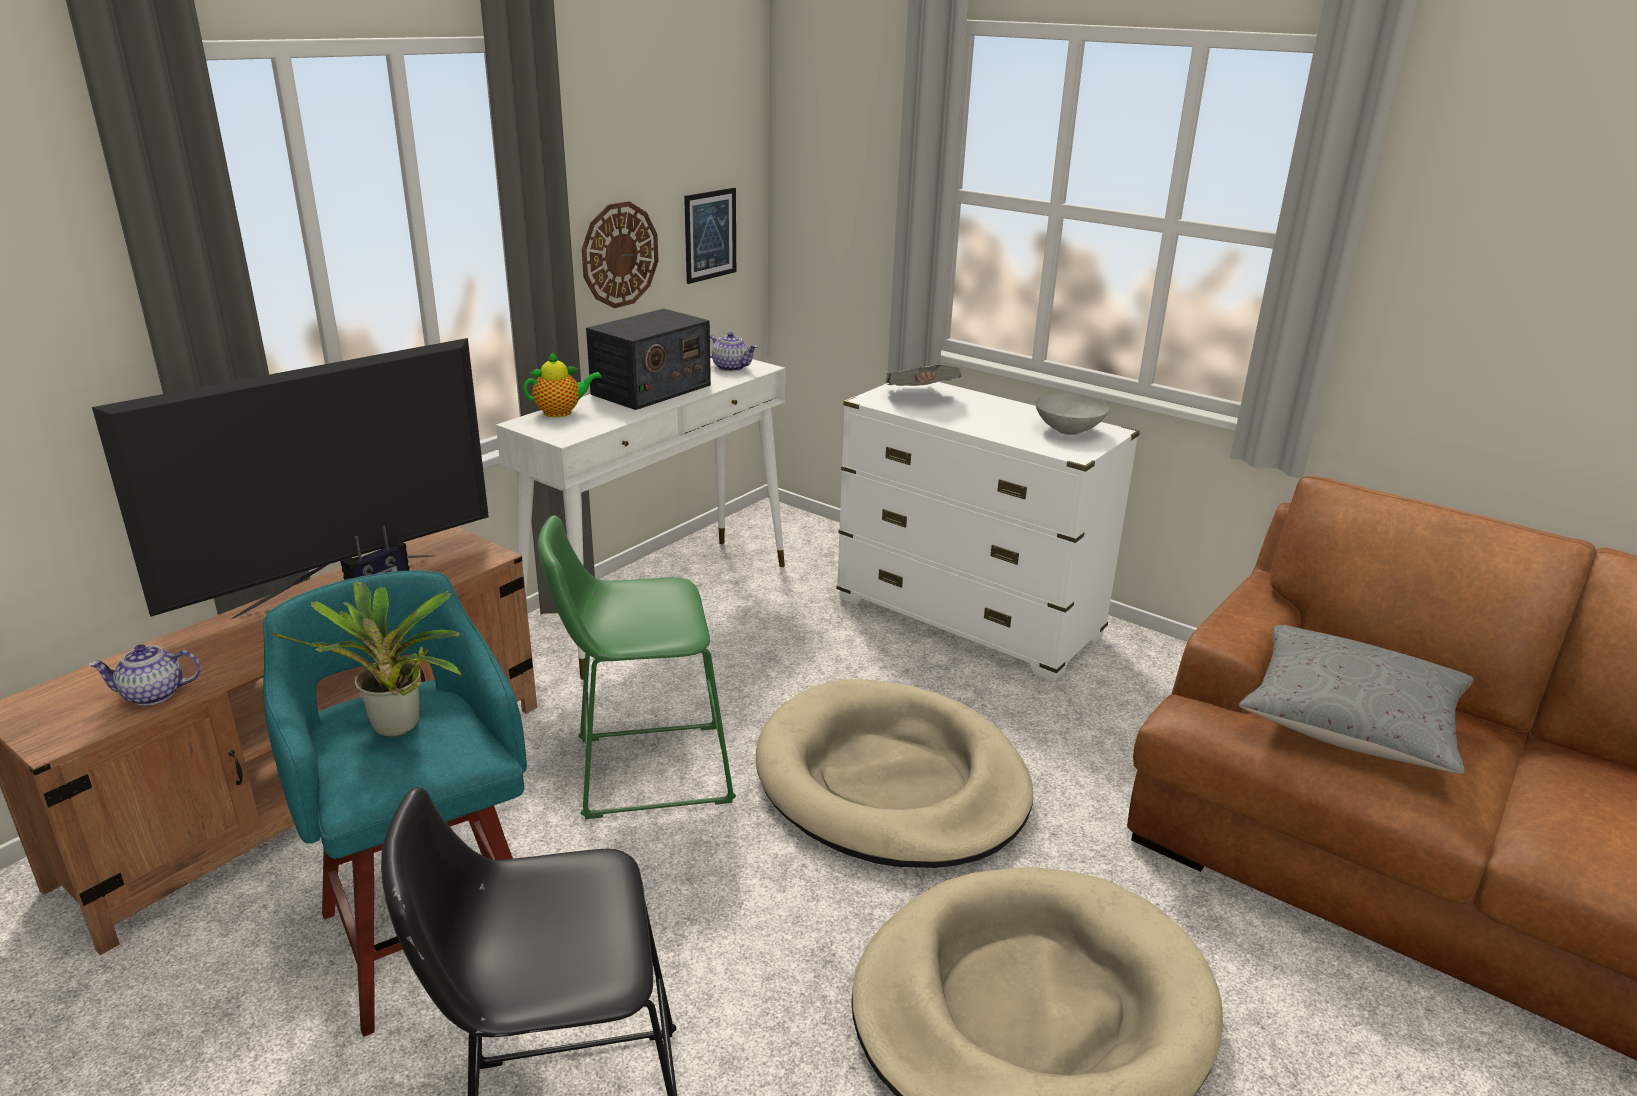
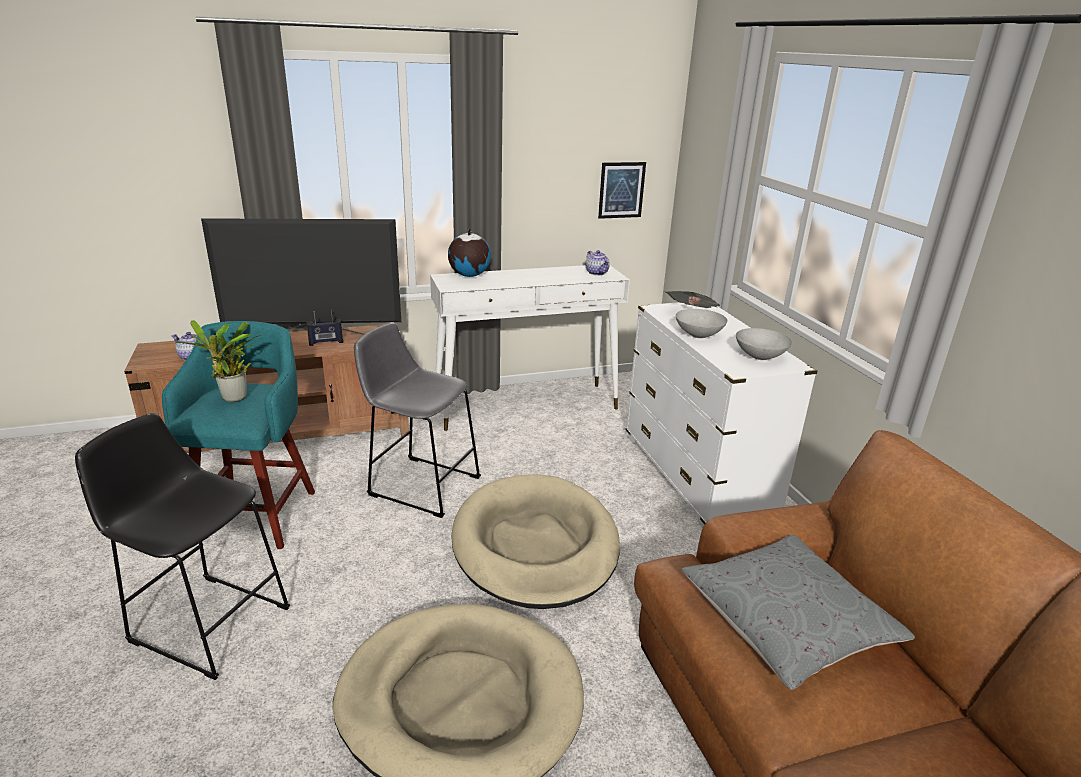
camera: 35 degrees right, 0 degrees up
teapot [523,351,602,417] -> globe [448,228,491,277]
green stool [537,515,736,819] -> grey stool [354,323,481,518]
wall clock [582,201,658,308] -> none
radio [586,309,711,410] -> none
none -> grey bowl [676,309,727,338]

